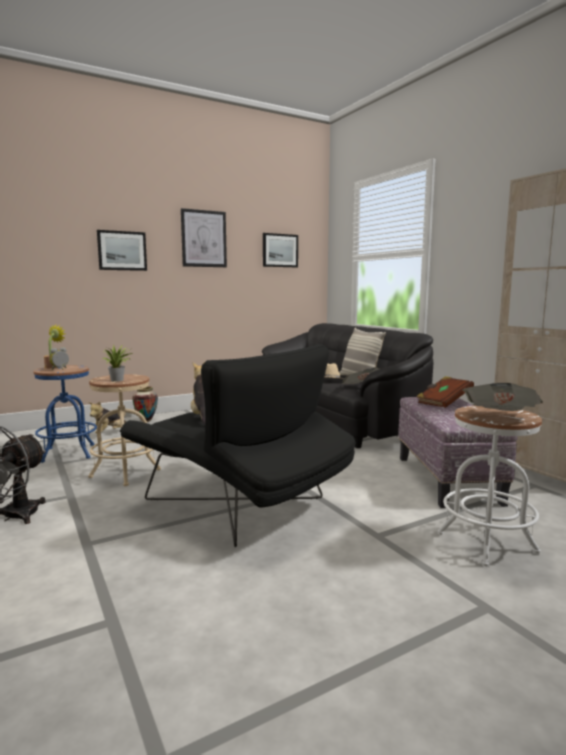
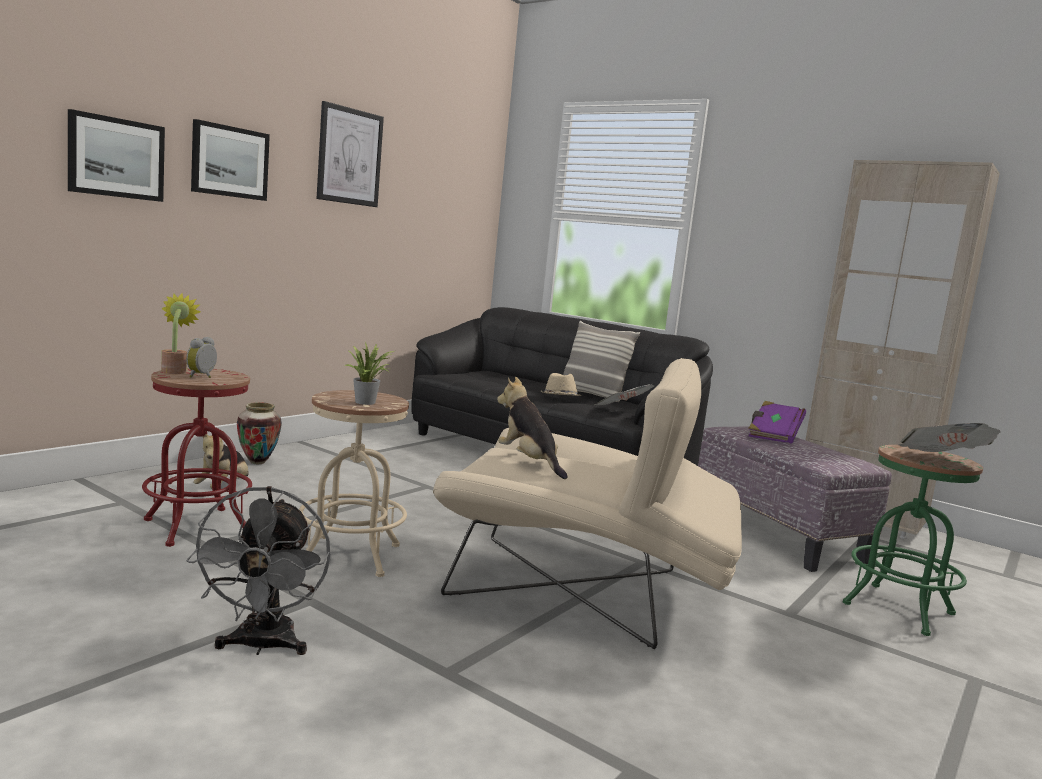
camera: 25 degrees left, 0 degrees up
blue stool [33,365,97,463] -> red stool [142,368,252,547]
black armchair [120,344,356,547] -> beige armchair [433,358,742,649]
picture [263,233,298,267] -> picture moved to [68,109,165,202]
brown book [416,376,474,408] -> purple book [749,401,806,444]
white stool [437,406,542,567] -> green stool [843,445,983,636]

